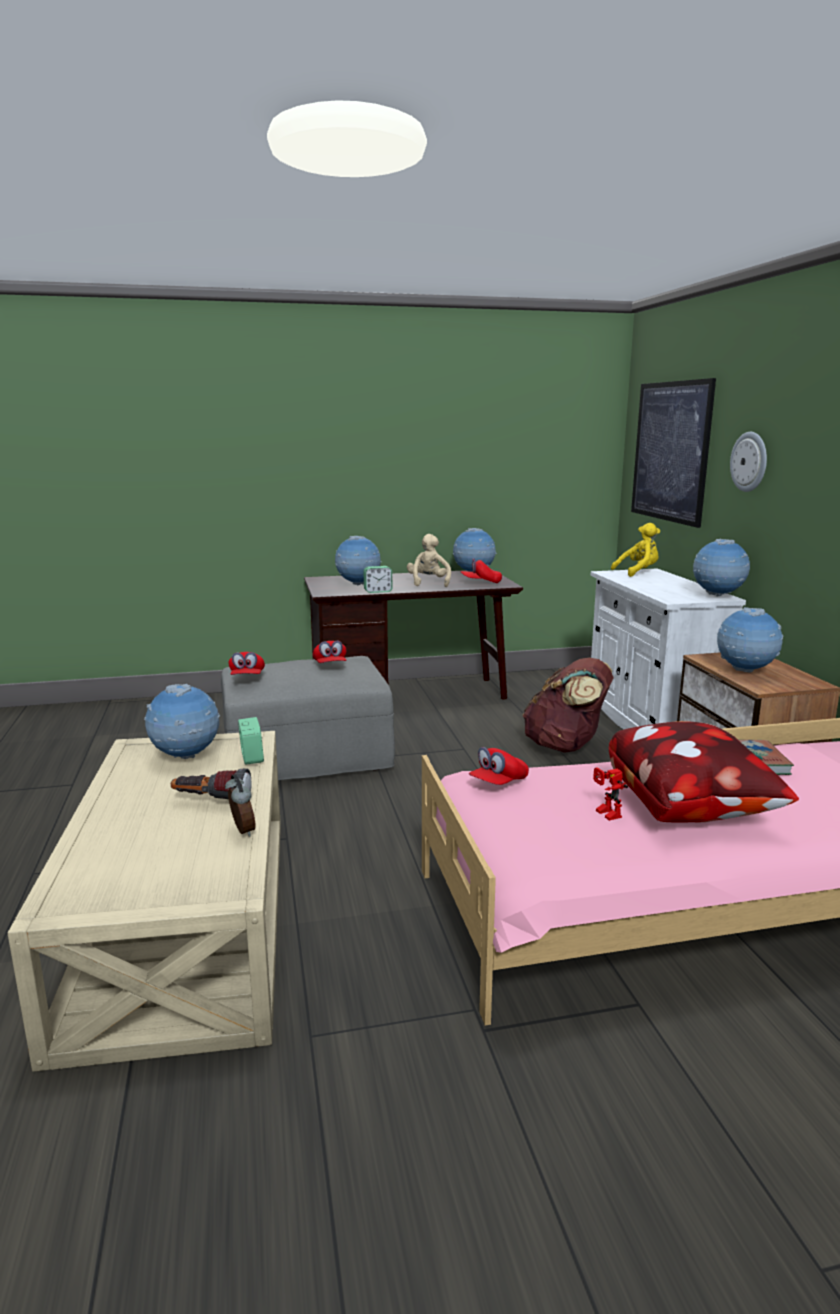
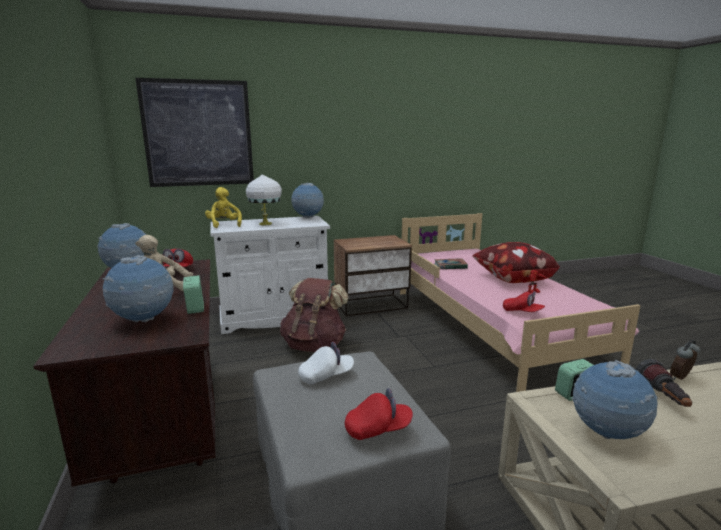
camera: 95 degrees left, 0 degrees up
red cap [313,641,346,663] -> white cap [298,342,354,385]
globe [717,607,784,673] -> none
wall clock [730,432,767,492] -> none
none -> white table lamp [246,175,282,225]

